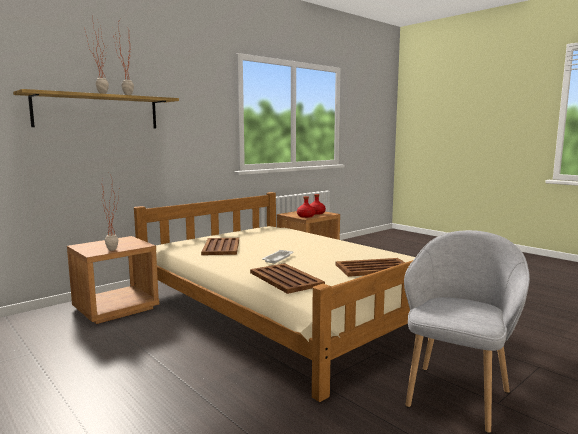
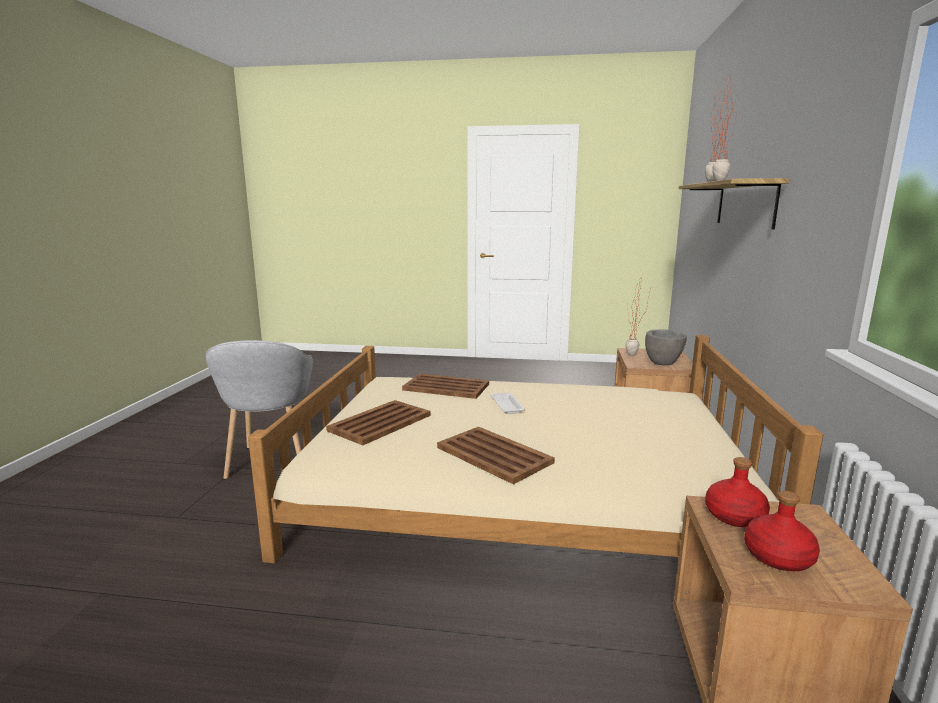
camera: 140 degrees right, 5 degrees up
brown tray [201,238,239,255] -> brown tray moved to [437,427,555,484]
none -> grey bowl [645,330,687,365]

